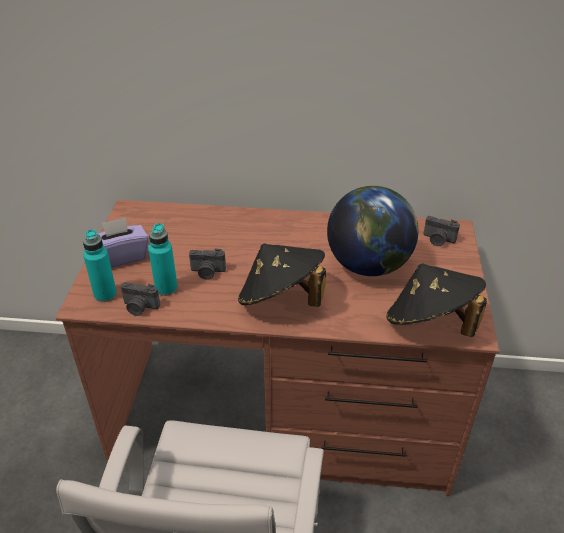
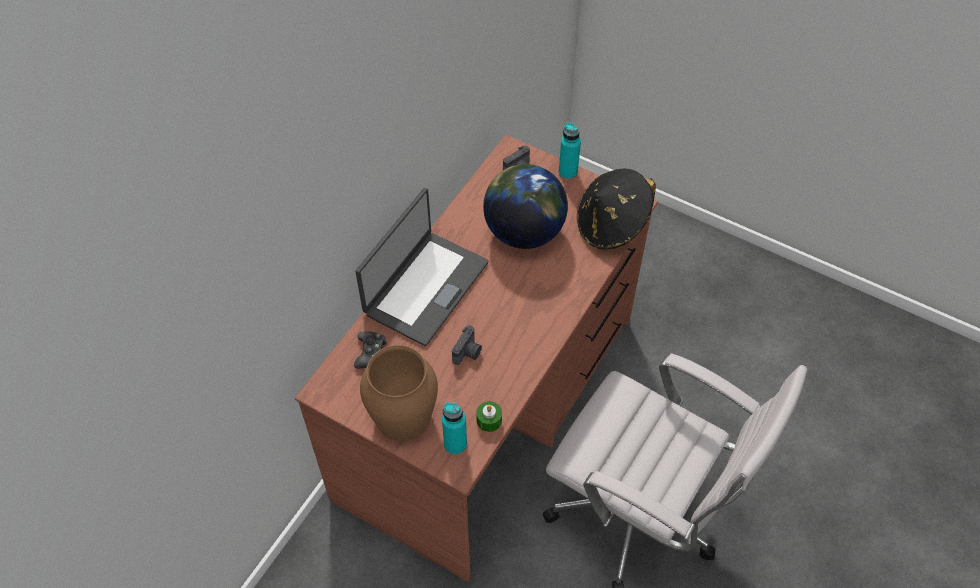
camera: 65 degrees left, 15 degrees up
purple tissue box [98,218,149,268] -> brown vase [360,345,438,441]
camera [121,282,160,316] -> green candle [476,401,502,432]
turquoise bottle [148,223,178,296] -> turquoise bottle moved to [559,122,581,180]
black hat [238,243,326,307] -> none
none -> black game controller [354,331,387,369]
none -> laptop [355,188,488,346]

